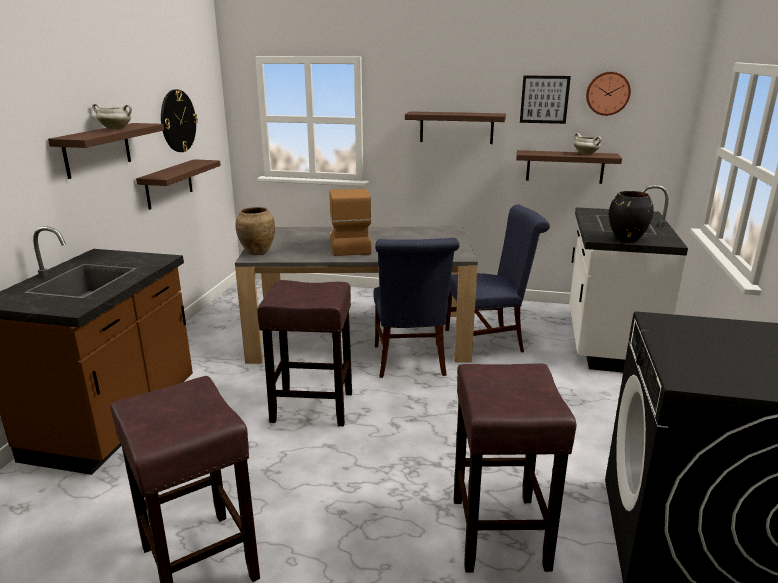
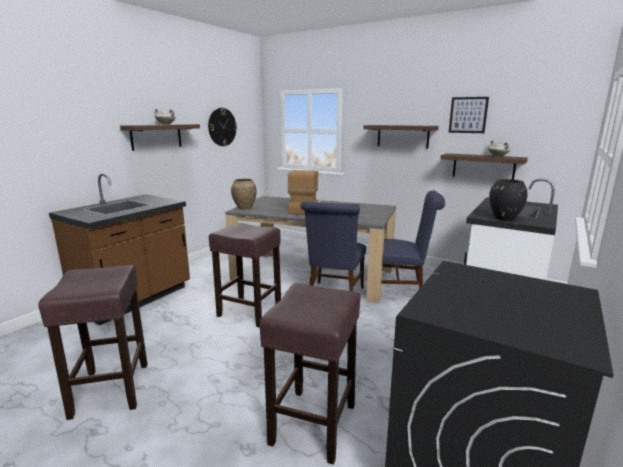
camera: 20 degrees right, 5 degrees down
shelf [136,159,221,210] -> none
wall clock [586,72,631,116] -> none

